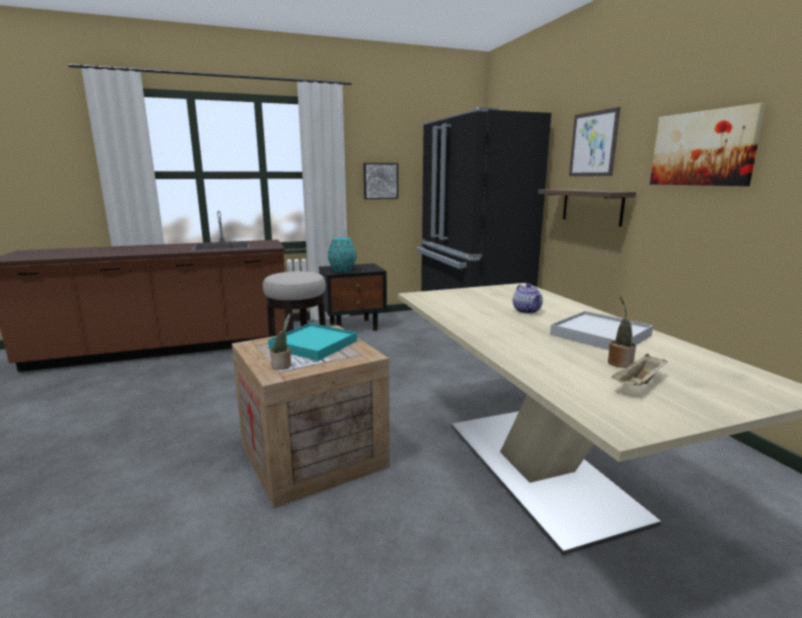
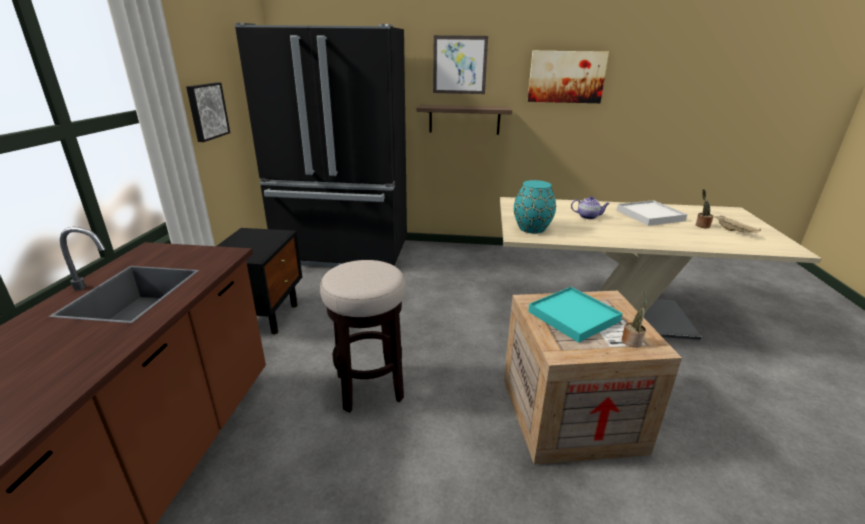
camera: 65 degrees left, 10 degrees up
turquoise vase [328,238,356,273] -> turquoise vase moved to [514,180,556,234]

